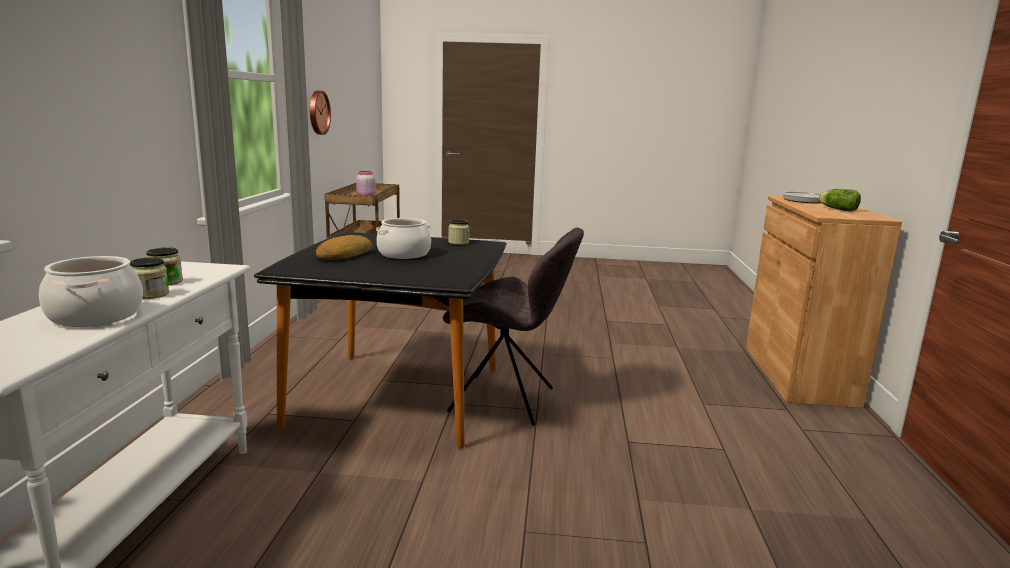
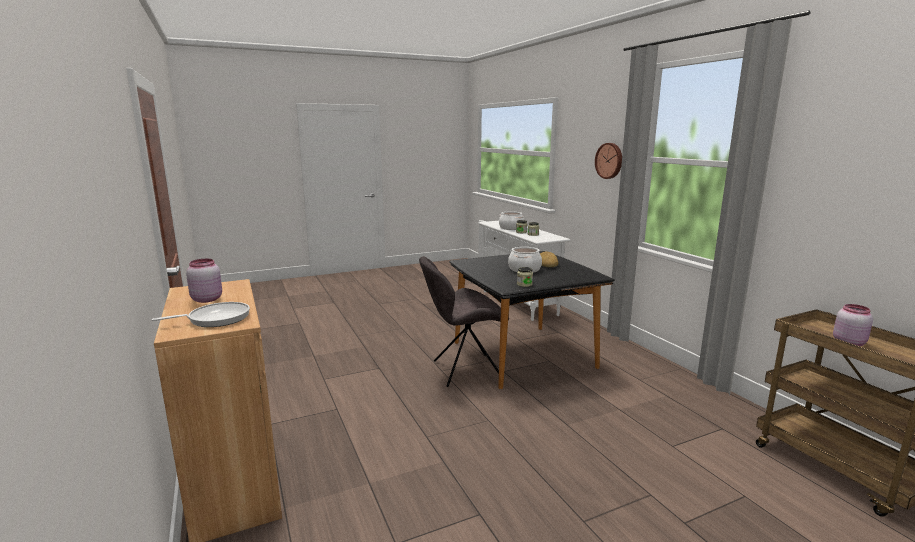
camera: 150 degrees right, 0 degrees up
wall clock [310,91,331,135] -> wall clock moved to [595,143,622,179]
lettuce [818,189,861,212] -> pink jar [186,259,222,303]

